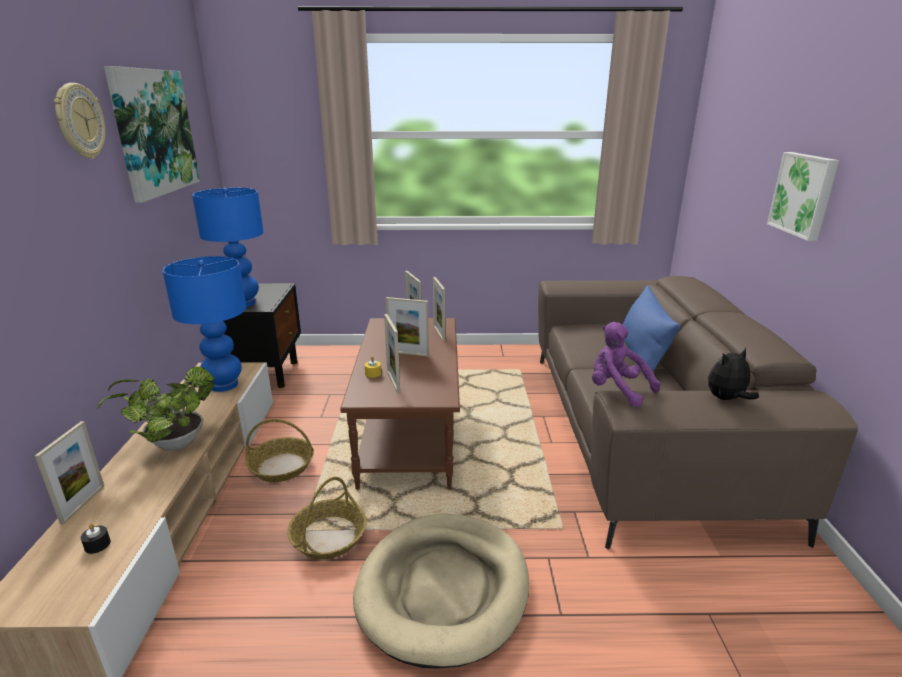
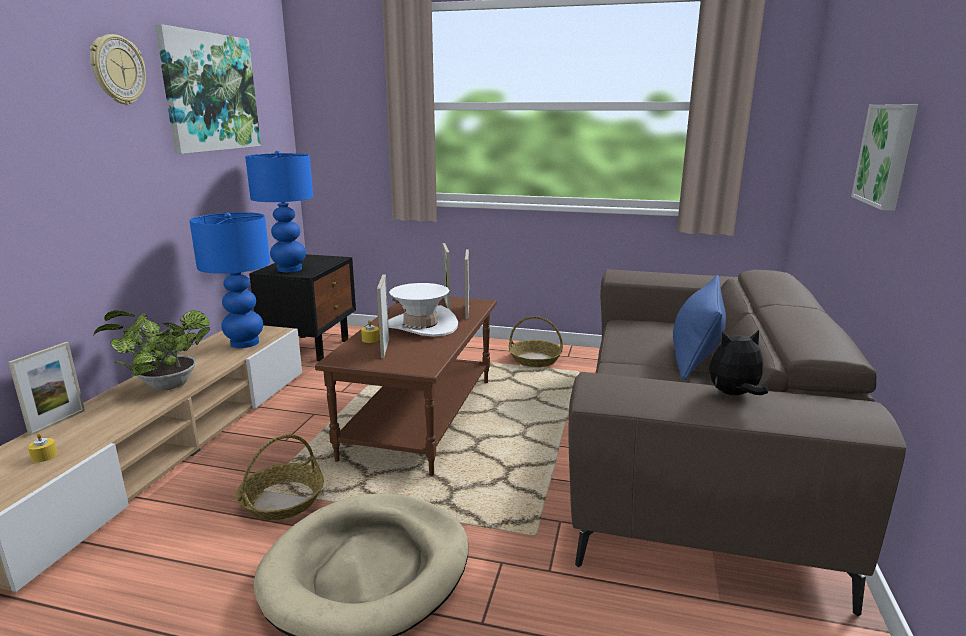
camera: 15 degrees right, 5 degrees down
black candle [81,524,111,554] -> yellow candle [28,433,58,462]
basket [245,419,314,482] -> basket moved to [509,316,563,367]
picture frame [386,297,429,357] -> white hat [388,283,458,337]
purple plush toy [592,322,661,407] -> none

